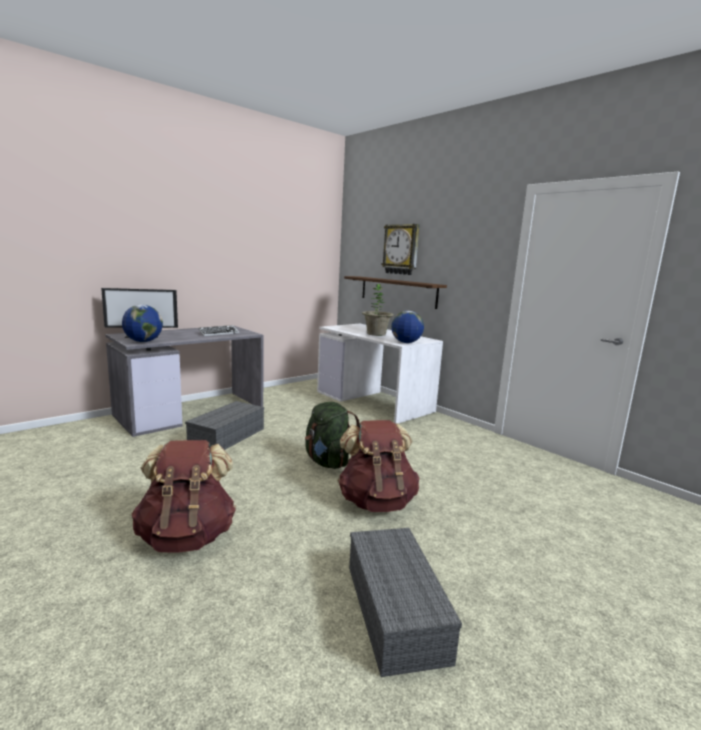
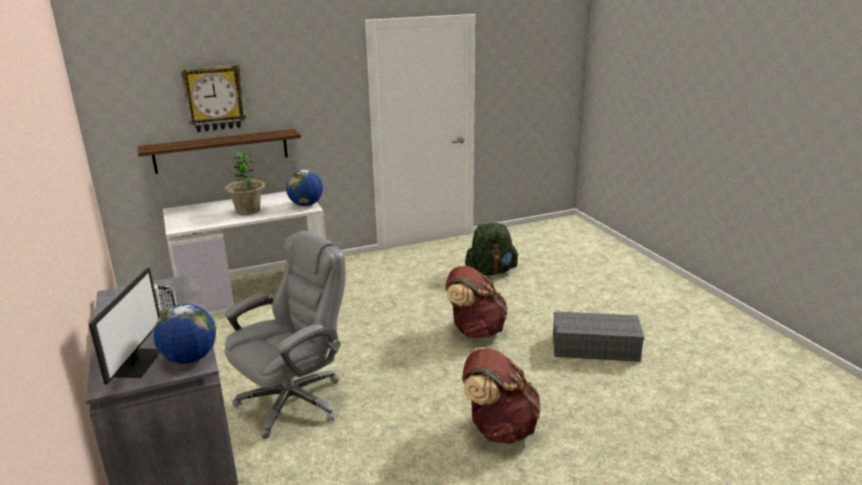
camera: 70 degrees left, 10 degrees up
grey storage box [185,401,264,450] -> grey office chair [225,231,345,439]
green backpack [305,402,360,469] -> green backpack moved to [465,223,518,275]

